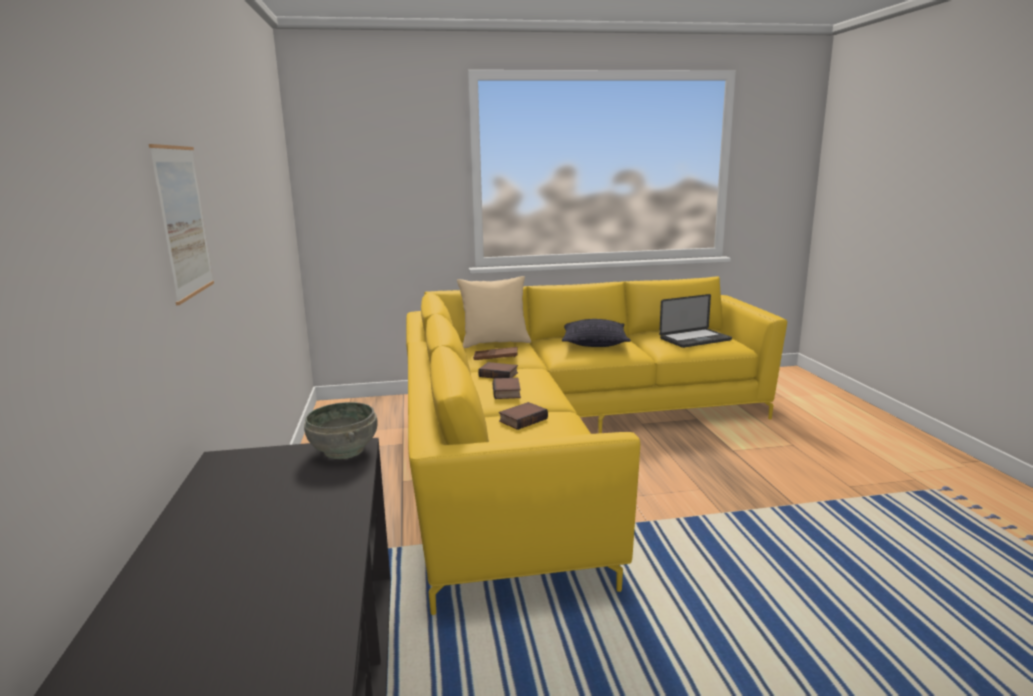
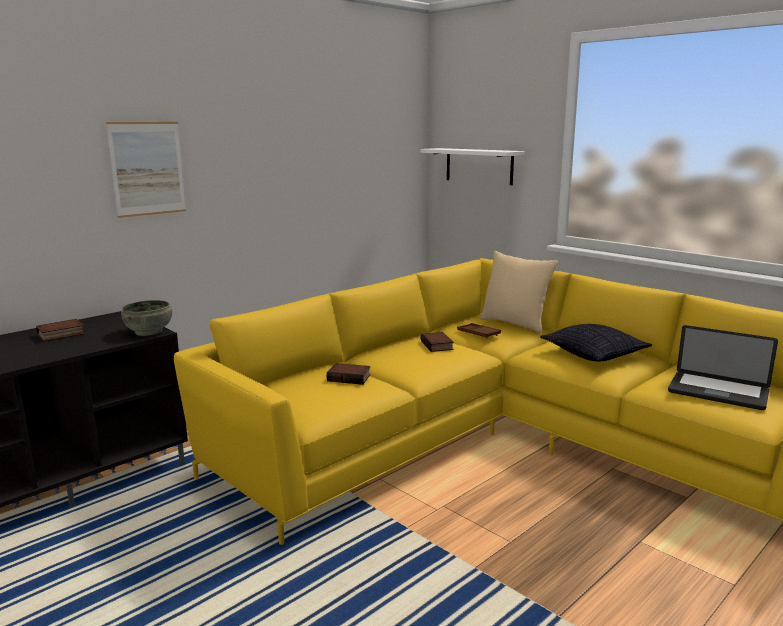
camera: 55 degrees right, 0 degrees up
book [493,378,521,399] -> book moved to [36,319,85,342]
none -> white shelf [420,148,525,185]

